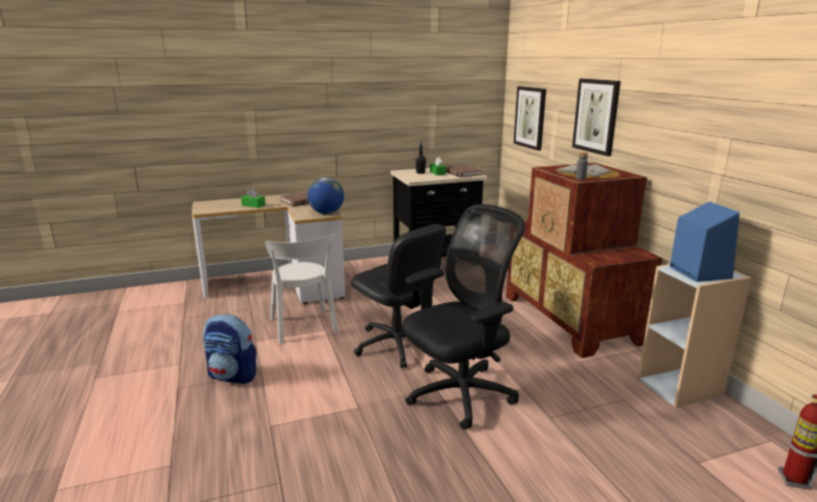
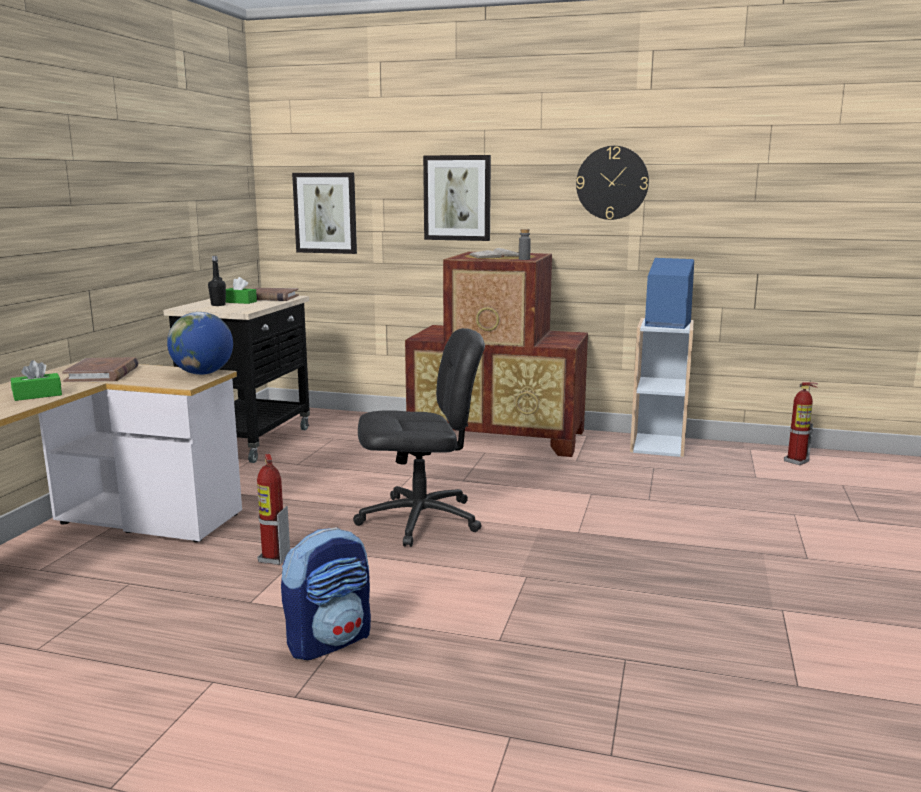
camera: 55 degrees left, 5 degrees down
white chair [265,233,339,344] -> fire extinguisher [257,454,290,565]
black office chair [402,204,525,430] -> none
none -> wall clock [576,146,649,220]

